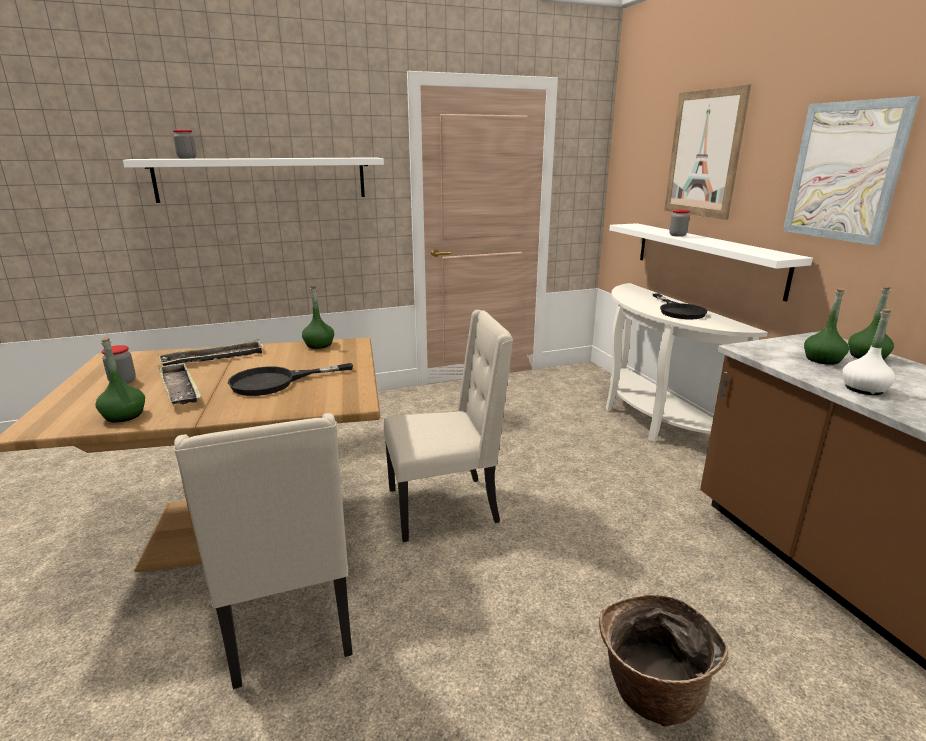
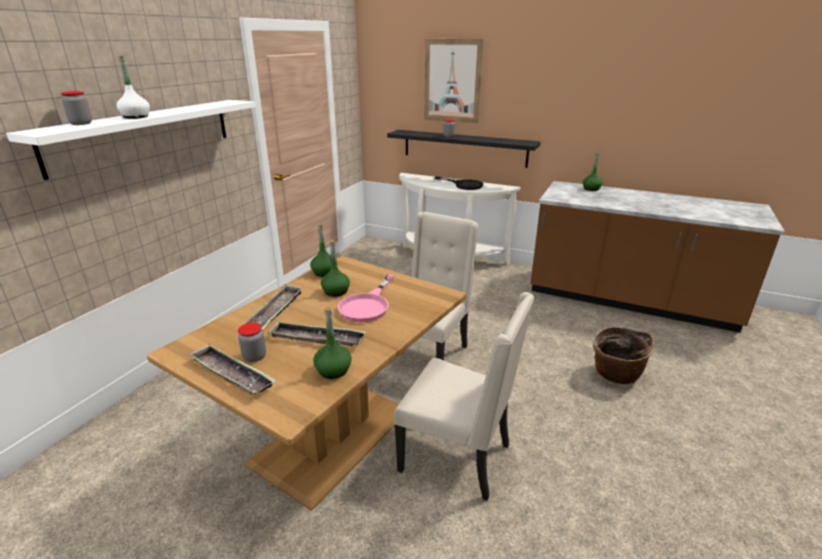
camera: 45 degrees left, 5 degrees up
black frying pan [228,363,353,396] -> pink frying pan [338,274,395,323]
white shelf [609,223,813,301] -> black shelf [387,130,541,168]
picture [783,96,920,246] -> none
green bottle [804,288,849,365] -> green bottle moved to [321,240,350,297]
white bottle [842,309,895,395] -> white bottle moved to [116,56,150,119]
none -> tray [188,344,276,394]

